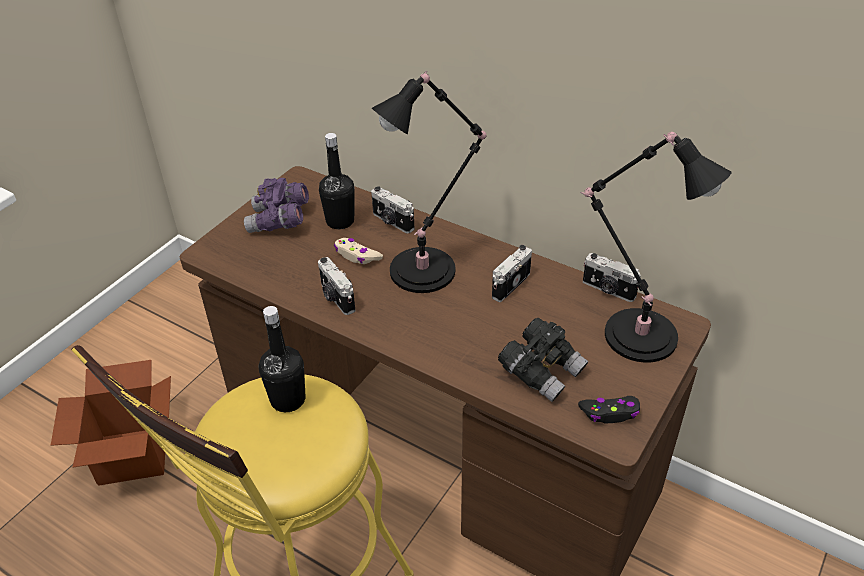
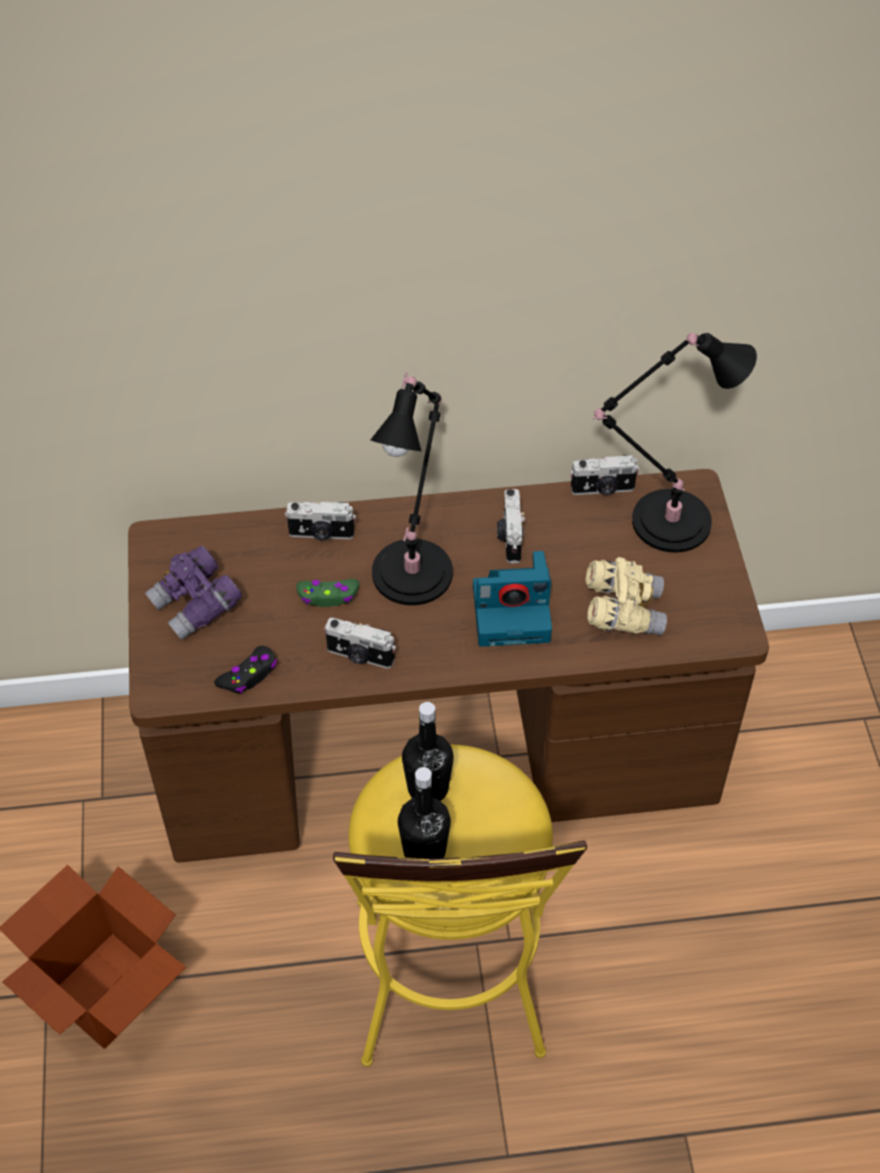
camera: 40 degrees left, 10 degrees up
black bottle [319,133,355,229] -> black bottle moved to [398,767,451,858]
beige game controller [334,238,383,264] -> green game controller [296,579,359,607]
black binoculars [498,318,589,402] -> beige binoculars [586,557,667,635]
black game controller [578,396,640,423] -> black game controller moved to [214,646,277,693]
none -> camera [473,551,552,647]

